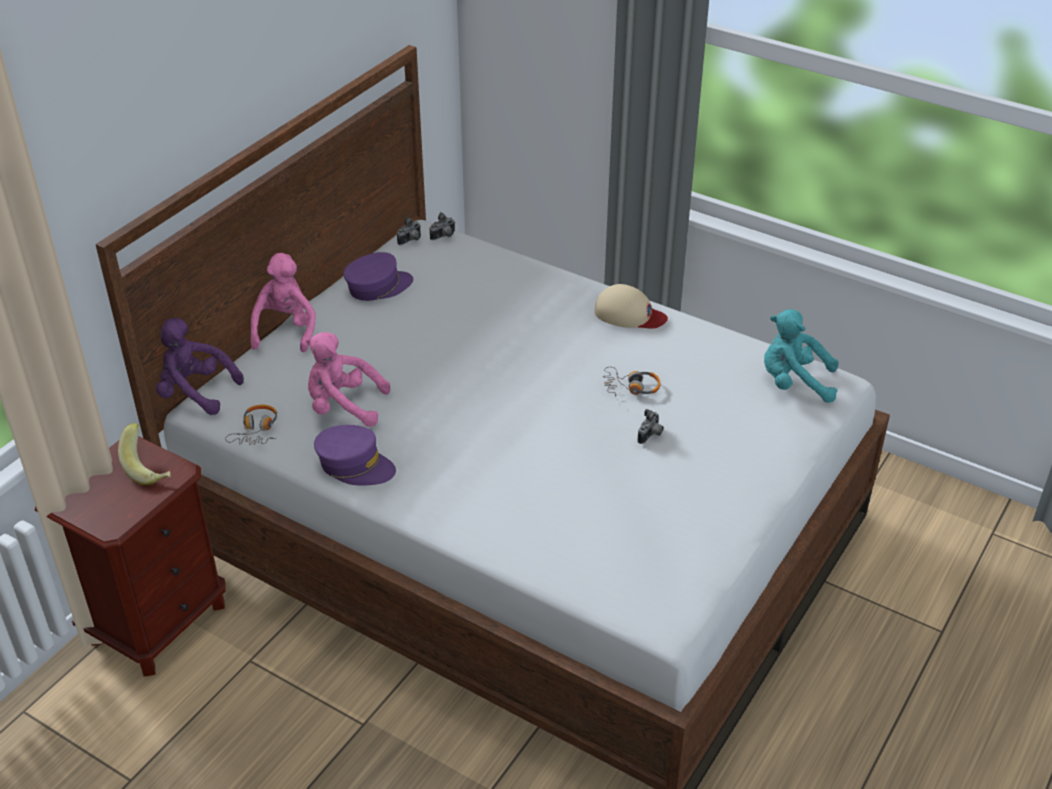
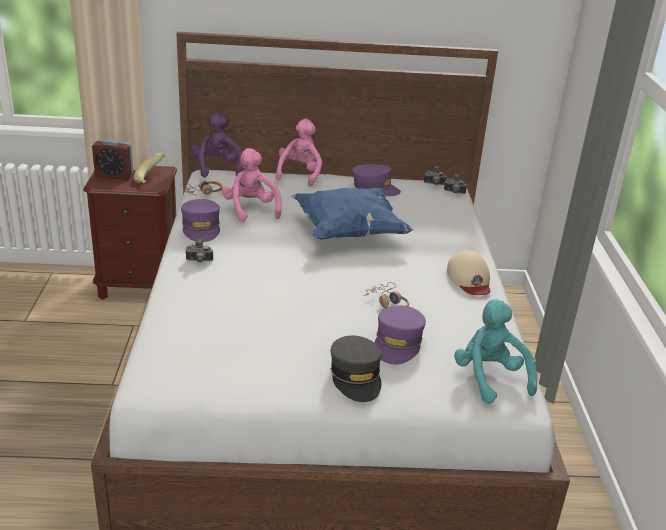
camera: 55 degrees right, 10 degrees down
pink plush toy [251,253,316,352] -> pink plush toy turned 45 degrees counterclockwise [275,118,322,187]
camera [637,409,664,444] -> camera moved to [185,238,213,262]
none -> alarm clock [92,139,133,180]
none -> blue pillow [291,188,413,239]
none -> grey cap [330,336,382,402]
none -> purple cap [375,305,426,365]

